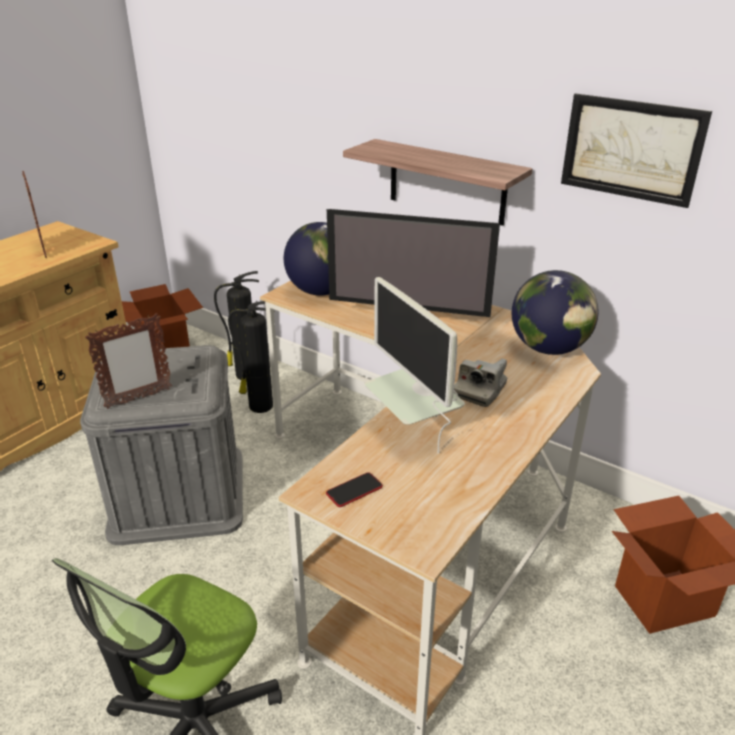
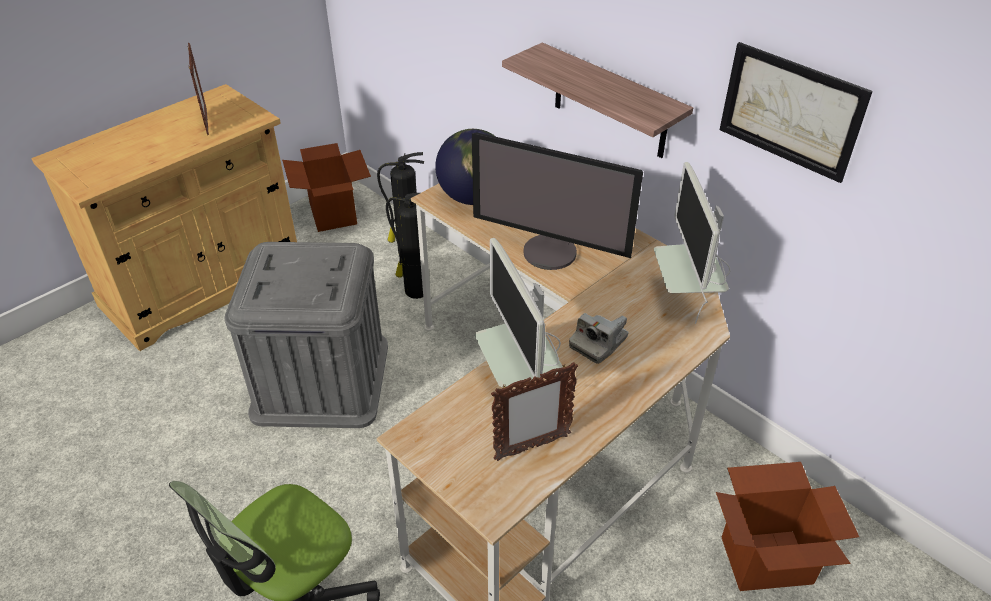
camera: 10 degrees right, 10 degrees up
picture frame [85,313,172,409] -> picture frame moved to [491,362,578,461]
phone [326,472,383,507] -> none
globe [512,270,598,355] -> monitor [654,162,730,324]

